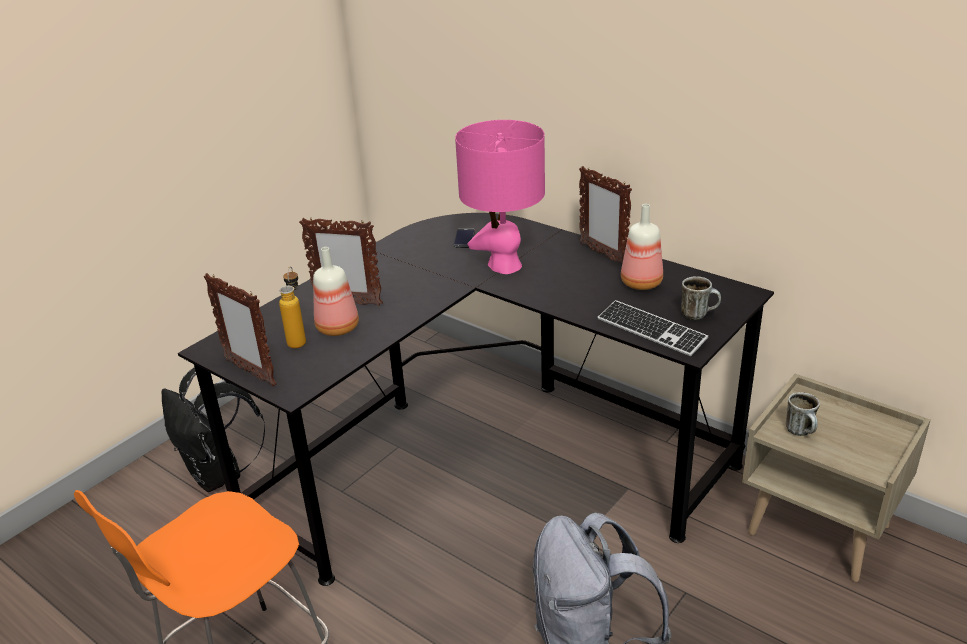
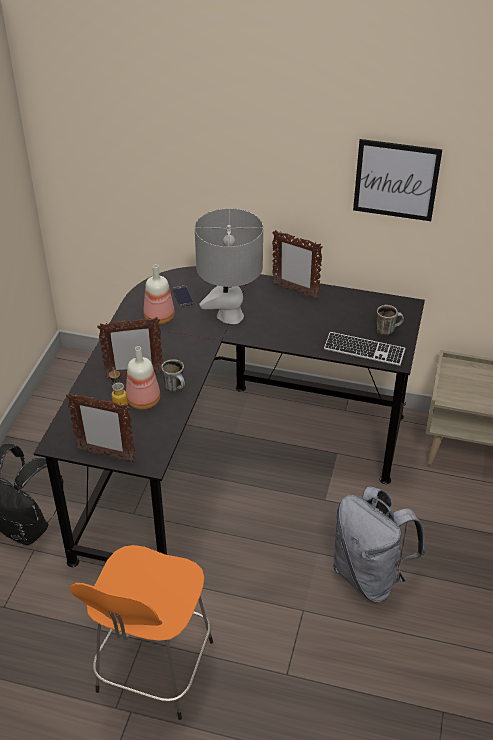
camera: 25 degrees left, 10 degrees up
pink table lamp [455,120,545,274] -> grey table lamp [195,208,263,324]
bottle [621,204,663,290] -> bottle moved to [144,265,175,325]
mug [786,392,820,436] -> mug moved to [161,359,185,392]
none -> picture [353,139,442,221]

